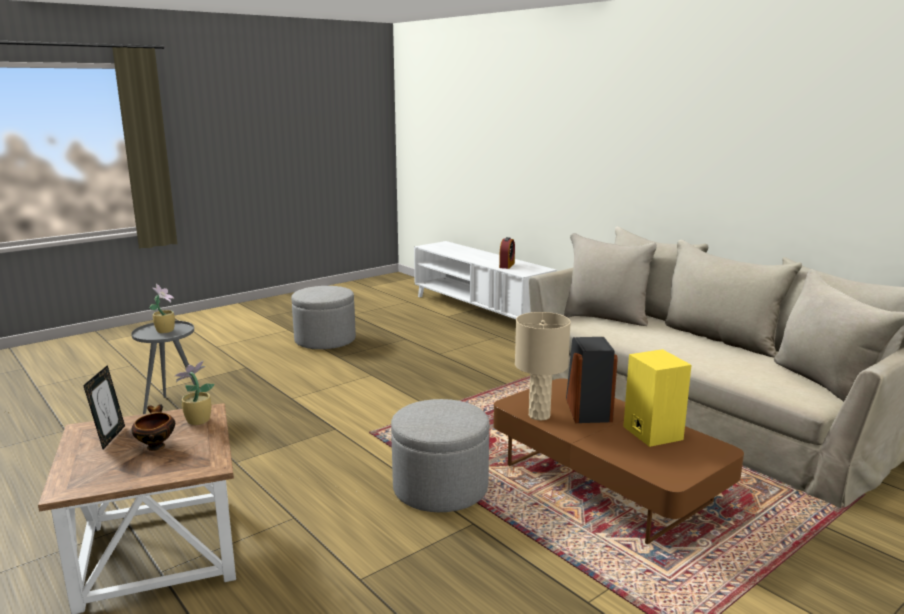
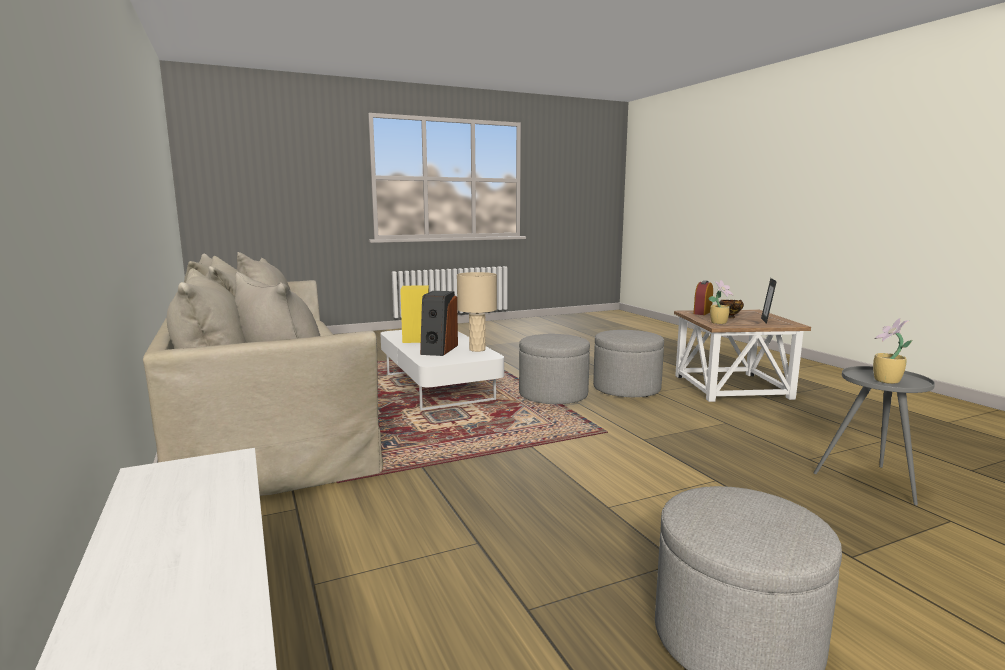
camera: 165 degrees left, 5 degrees down
brown coffee table [493,378,744,544] -> white coffee table [380,330,504,411]
alarm clock [499,237,515,269] -> alarm clock moved to [694,280,713,315]
none -> grey ottoman [593,330,664,397]

